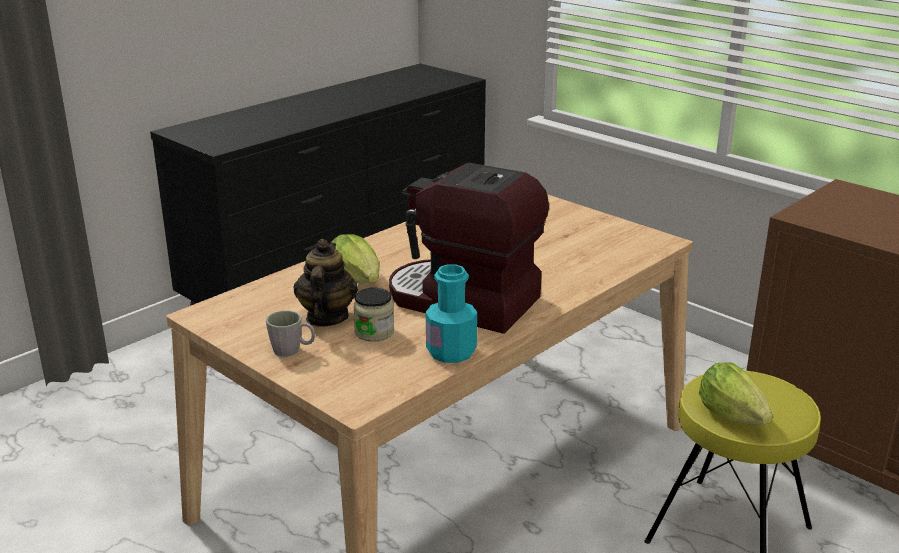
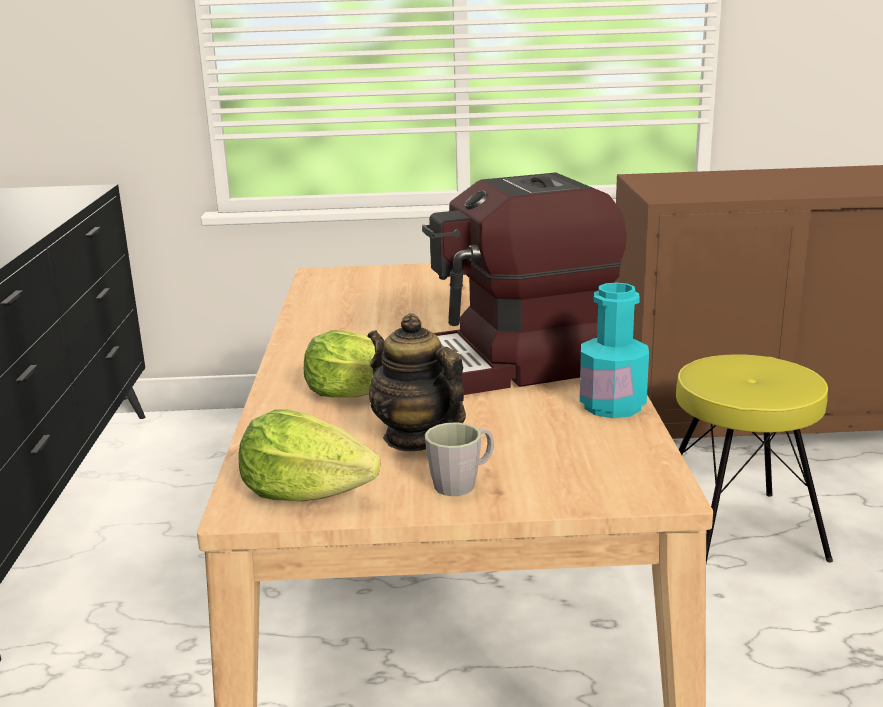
camera: 45 degrees left, 5 degrees down
jar [353,288,394,342] -> none
lettuce [699,362,773,425] -> lettuce moved to [239,409,380,501]

